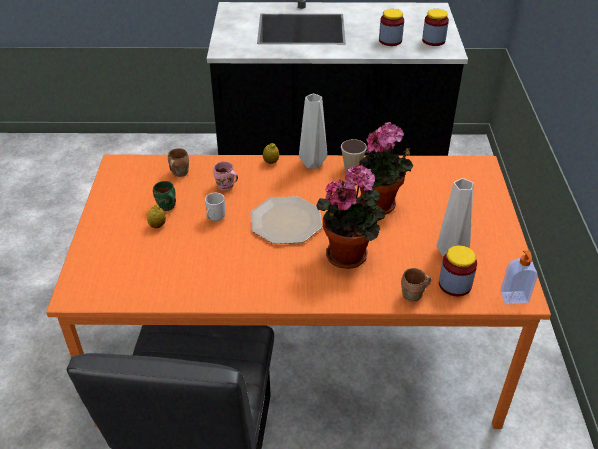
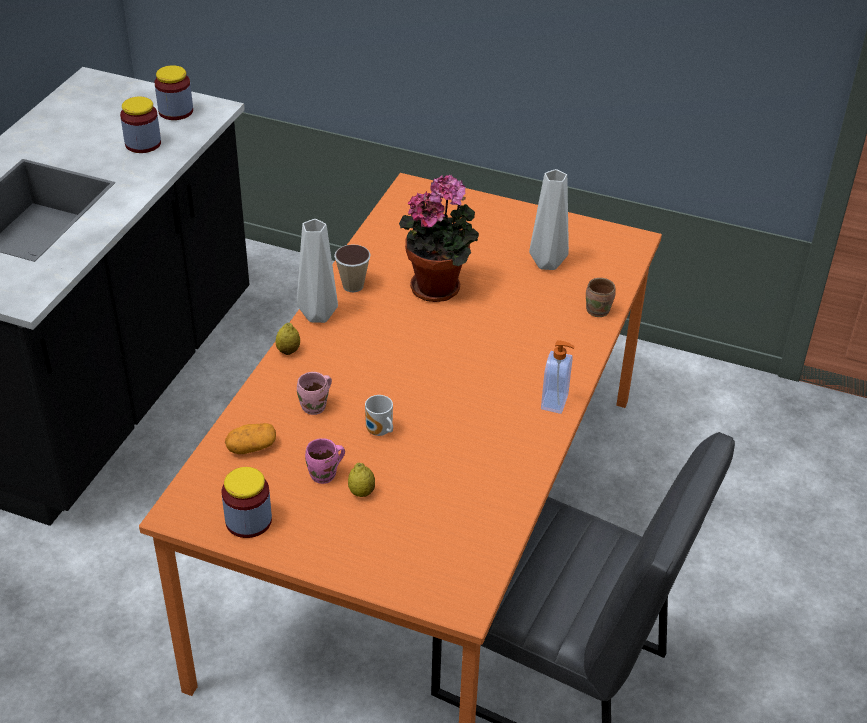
camera: 70 degrees left, 0 degrees up
green mug [153,181,176,211] -> pink mug [305,438,345,484]
brown mug [168,148,189,177] -> potato [225,423,276,454]
plate [251,196,322,244] -> none
potted plant [316,165,385,269] -> none
jar [439,245,477,296] -> jar moved to [222,467,272,538]
soap dispenser [500,251,538,304] -> soap dispenser moved to [541,340,575,414]

